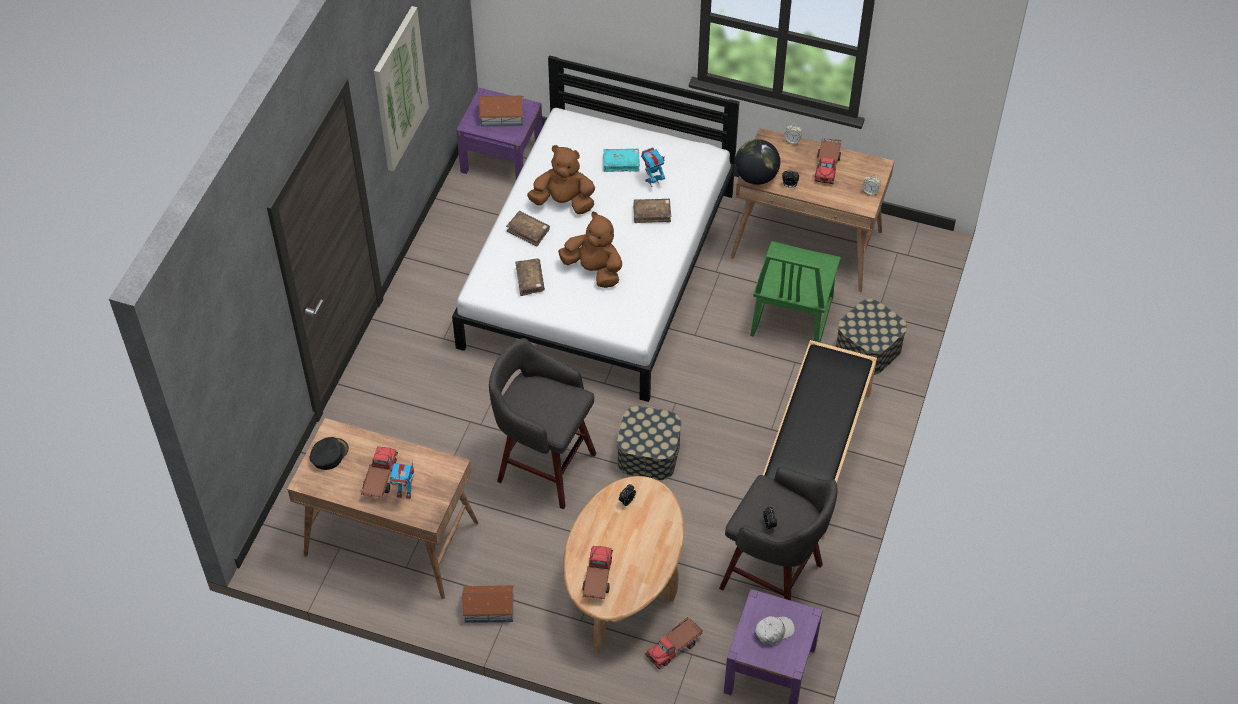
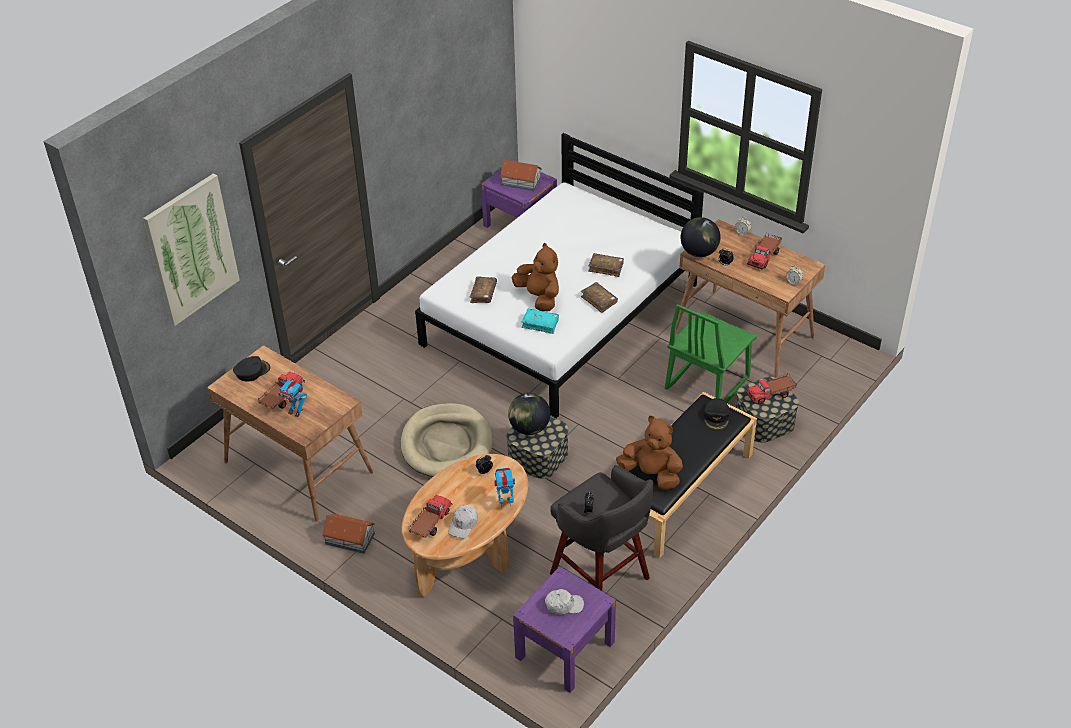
camera: 20 degrees right, 10 degrees down
picture [374,6,429,172] -> picture moved to [143,173,240,326]
grey stool [489,338,597,509] -> beige dog bed [401,403,493,477]
brown book [506,211,550,246] -> brown book moved to [581,282,618,313]
brown plush toy [527,145,595,214] -> brown plush toy moved to [616,416,683,490]
turquoise book [603,149,640,172] -> turquoise book moved to [522,308,559,334]
toy robot [641,147,666,187] -> toy robot moved to [494,468,515,507]
toy truck [645,616,703,669] -> toy truck moved to [746,374,797,404]
none -> white cap [448,505,478,539]
none -> globe [508,393,550,435]
none -> black cap [703,398,731,430]

